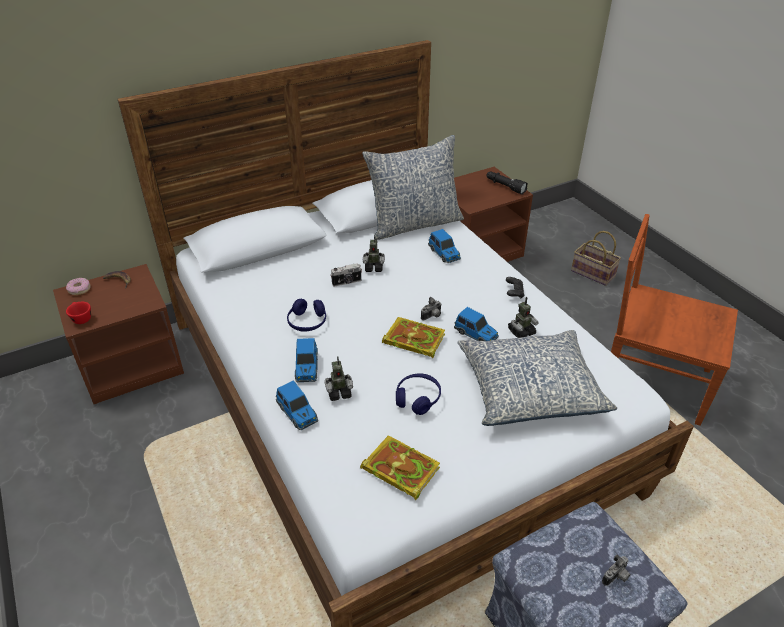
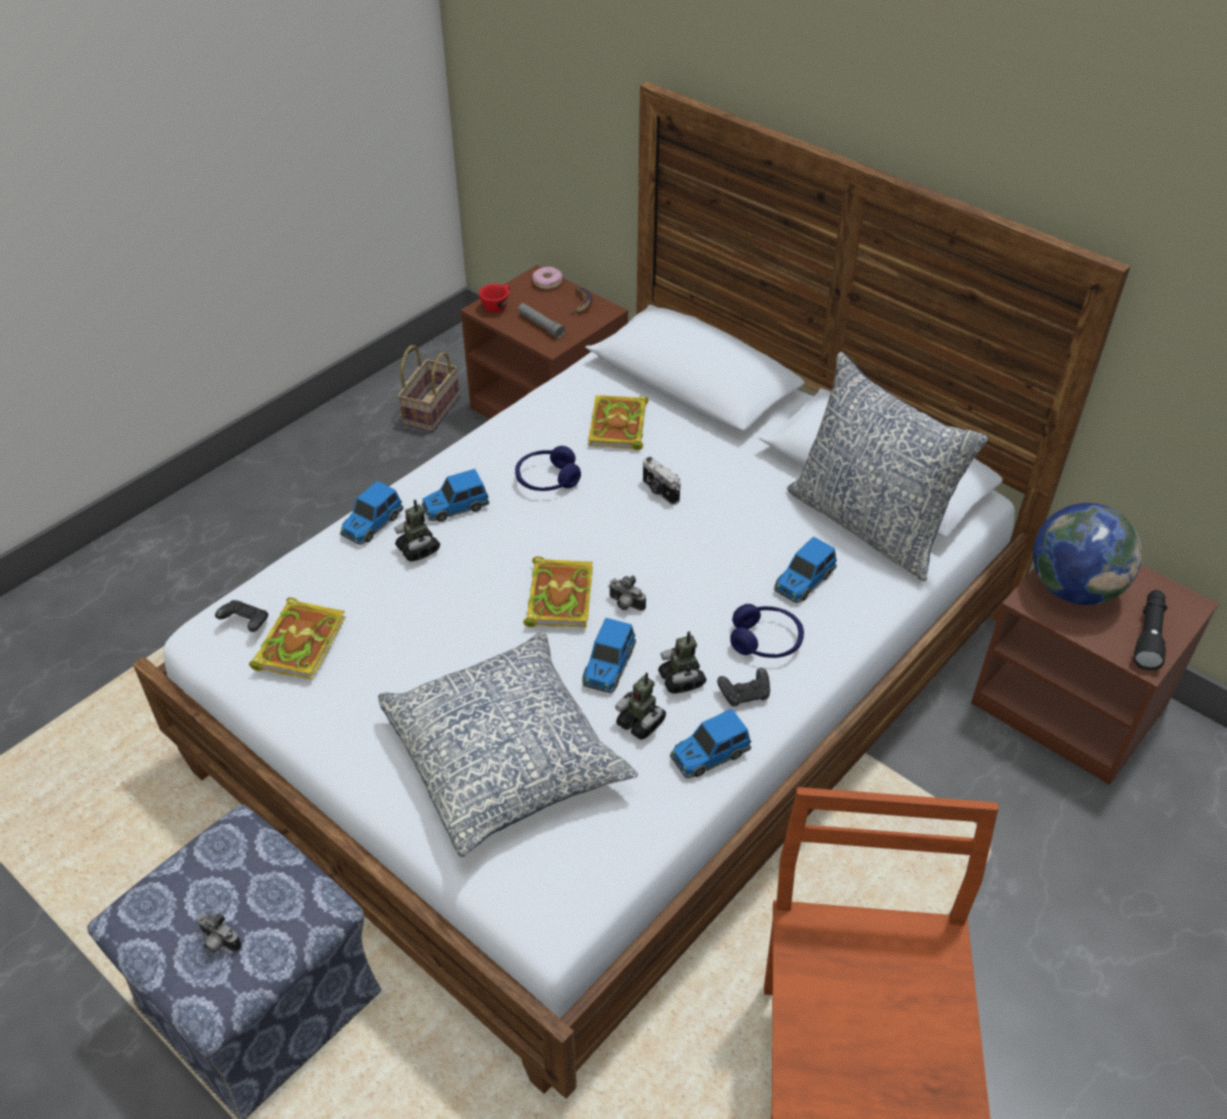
camera: 70 degrees right, 5 degrees up
toy robot [363,234,385,272] -> toy robot moved to [658,631,707,693]
blue headphones [396,373,441,415] -> blue headphones moved to [730,604,804,658]
basket [571,231,621,286] -> basket moved to [398,345,460,432]
none -> black game controller [215,600,268,632]
none -> grey flashlight [518,303,565,338]
none -> book [588,395,649,450]
none -> toy car [670,709,751,778]
none -> globe [1033,503,1142,605]

